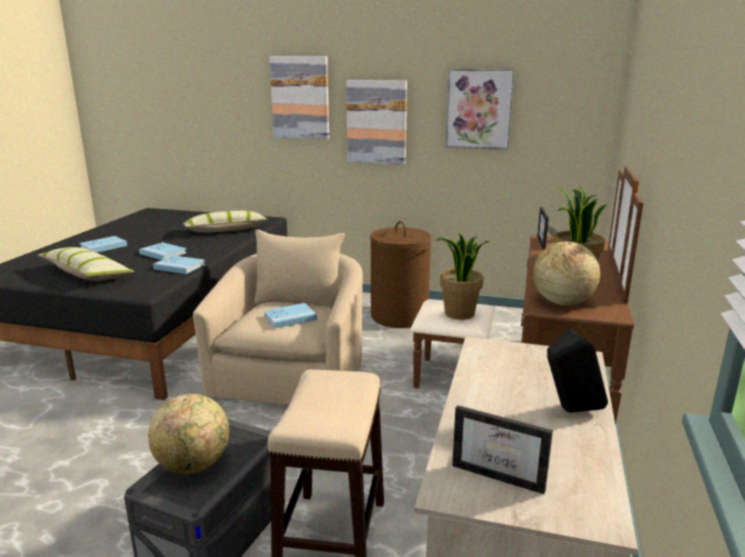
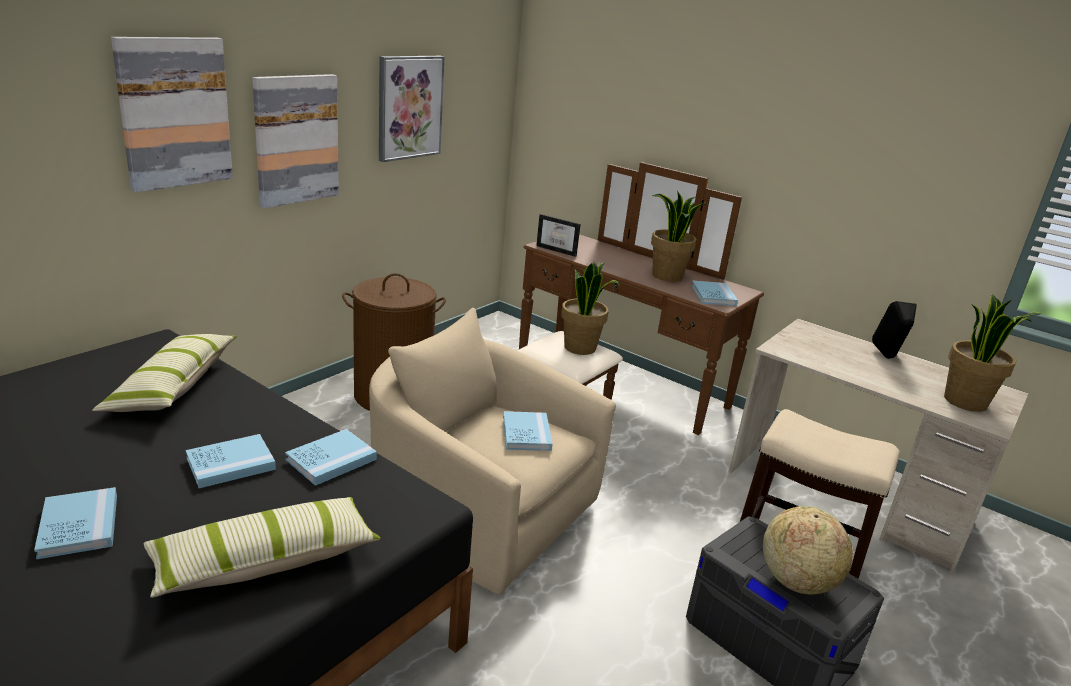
camera: 70 degrees left, 5 degrees up
picture frame [452,405,553,494] -> potted plant [944,294,1041,412]
globe [533,241,600,306] -> blue book [691,280,738,306]

